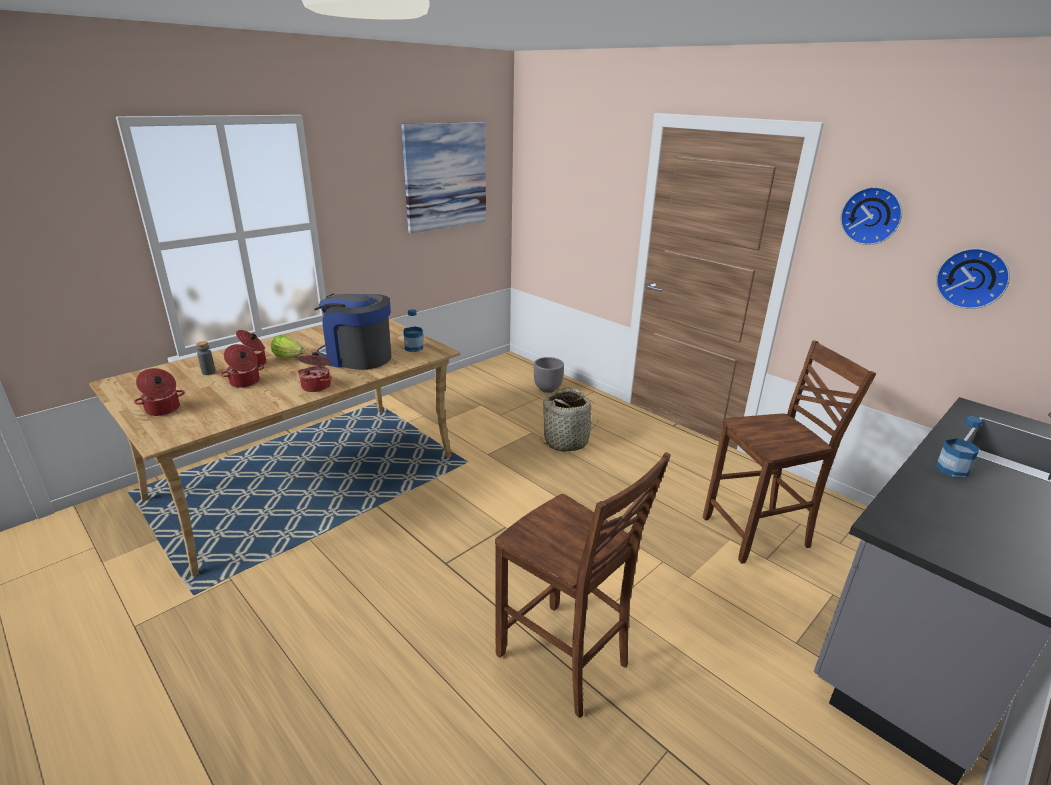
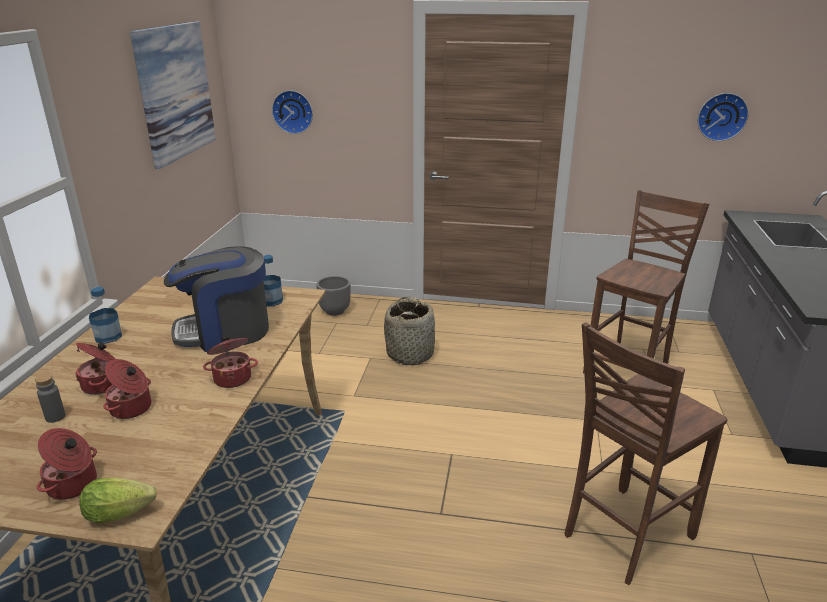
camera: 35 degrees left, 0 degrees up
lettuce [271,335,305,359] -> lettuce moved to [79,478,157,523]
brown chair [495,452,671,718] -> brown chair turned 135 degrees clockwise [565,322,728,585]
wall clock [840,187,902,245] -> wall clock moved to [272,90,313,134]
bottle [936,416,982,478] -> bottle moved to [89,287,122,344]

